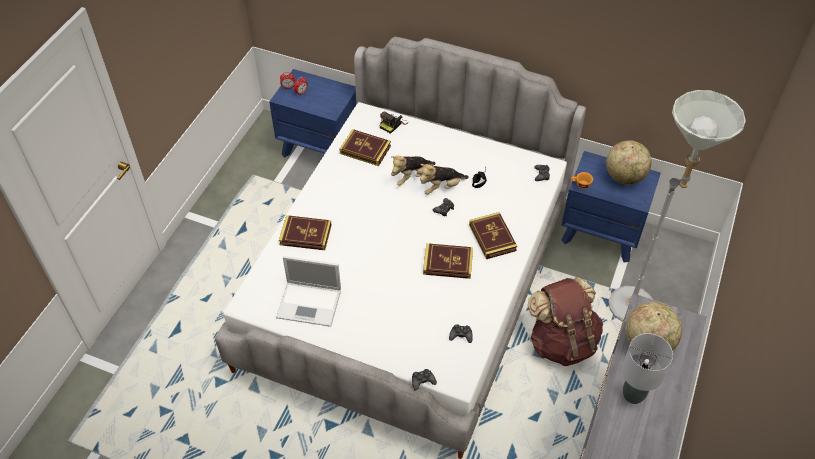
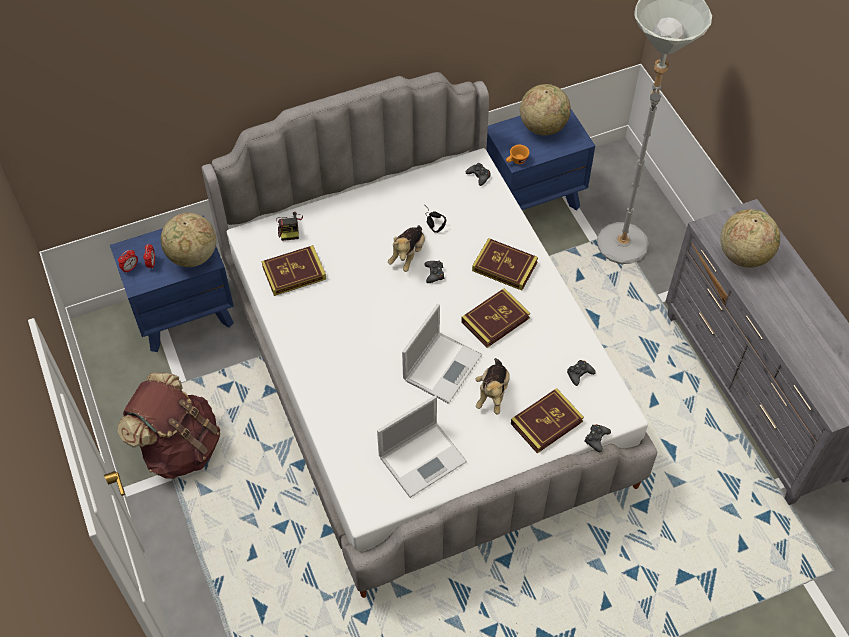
camera: 45 degrees left, 5 degrees up
book [279,215,332,250] -> book moved to [511,388,584,454]
plush toy [391,156,436,186] -> plush toy moved to [476,358,510,415]
brown backpack [528,277,603,366] -> brown backpack moved to [118,373,220,480]
grey table lamp [622,333,673,404] -> none
none -> globe [161,212,216,267]
none -> laptop [402,304,482,404]

